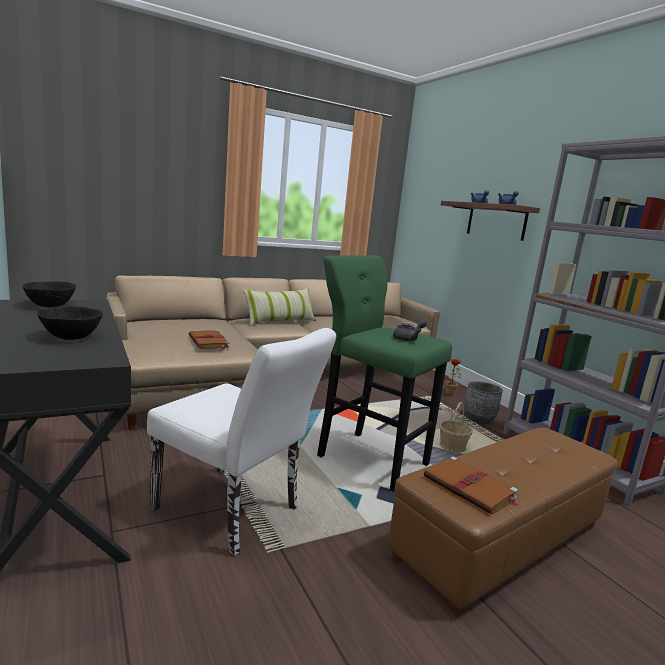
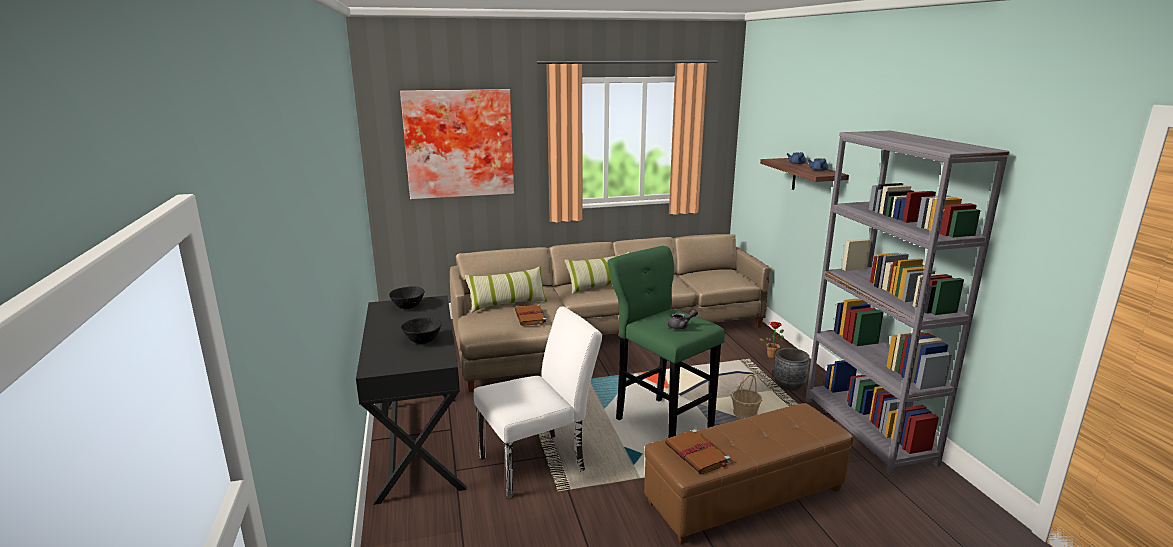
camera: 15 degrees right, 5 degrees up
white chair [147,328,336,556] -> white chair turned 75 degrees counterclockwise [474,307,602,499]
none -> picture [400,89,514,199]
none -> pillow [465,266,547,313]

